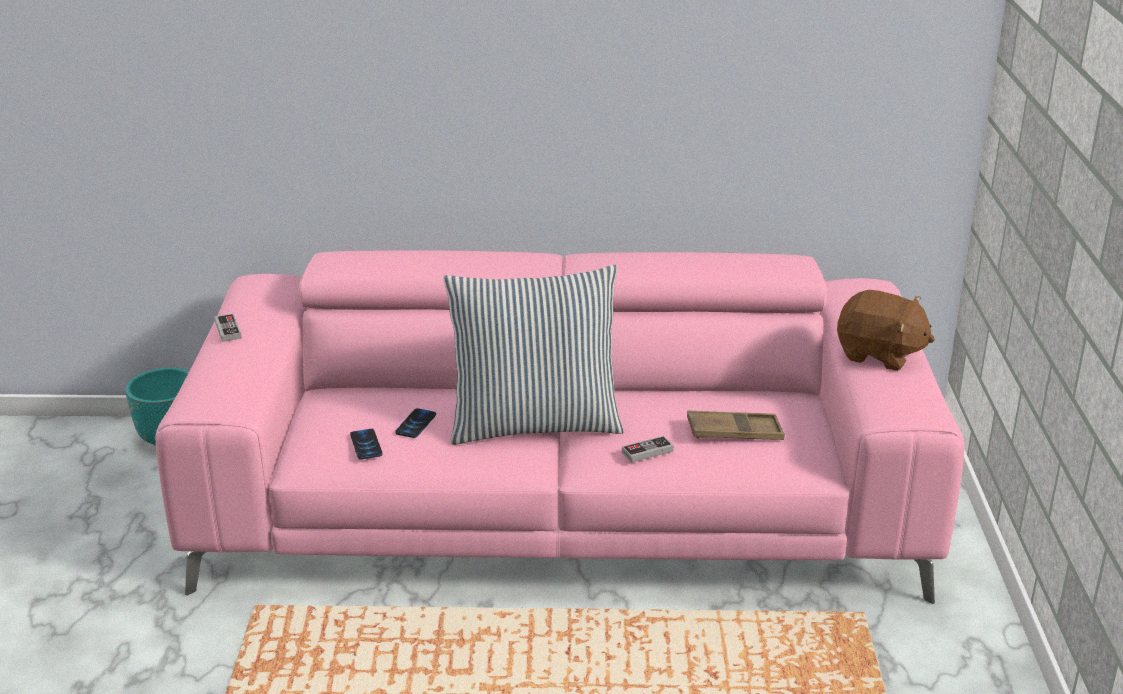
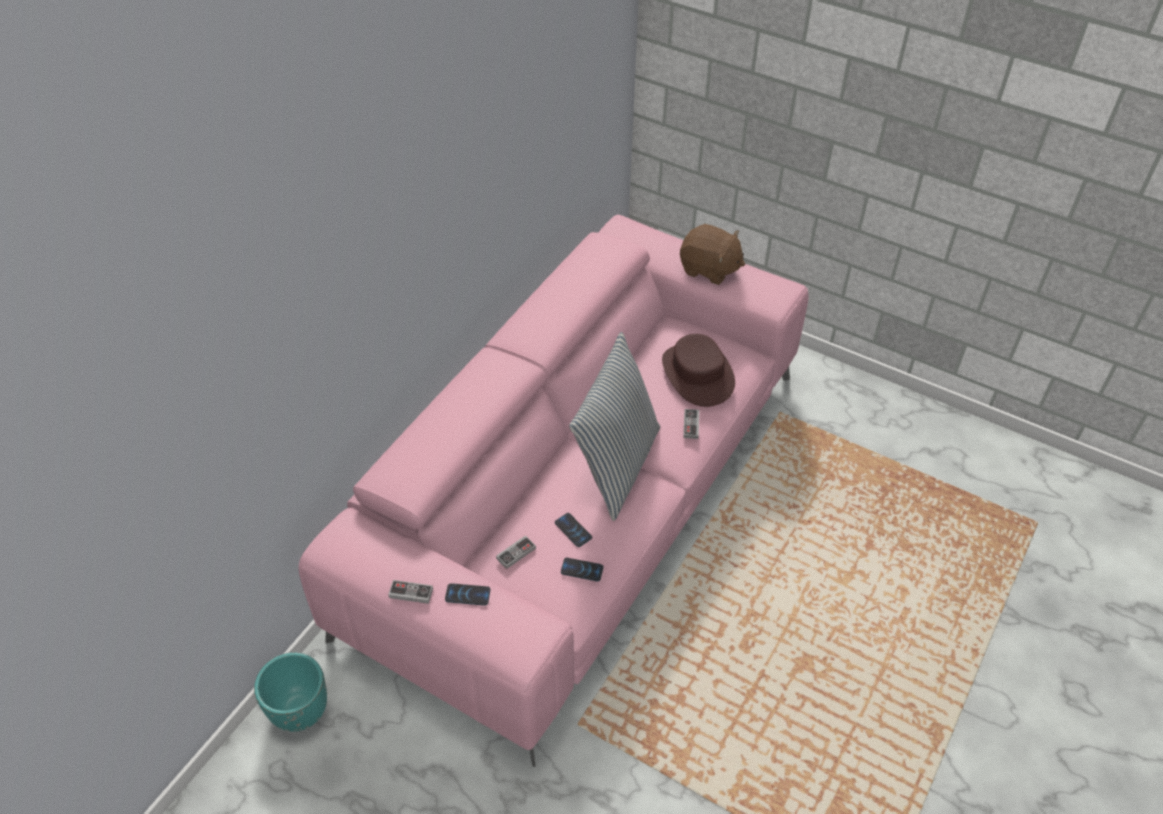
camera: 60 degrees left, 20 degrees up
brown tray [687,410,785,440] -> brown hat [662,334,735,407]
brown plush toy [837,290,935,371] -> brown plush toy turned 60 degrees clockwise [680,224,745,285]
none -> phone [445,583,490,606]
none -> game controller [496,535,536,569]

